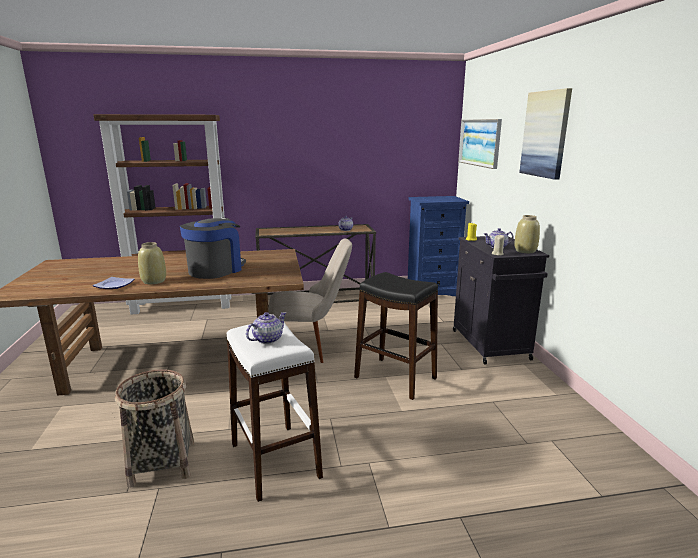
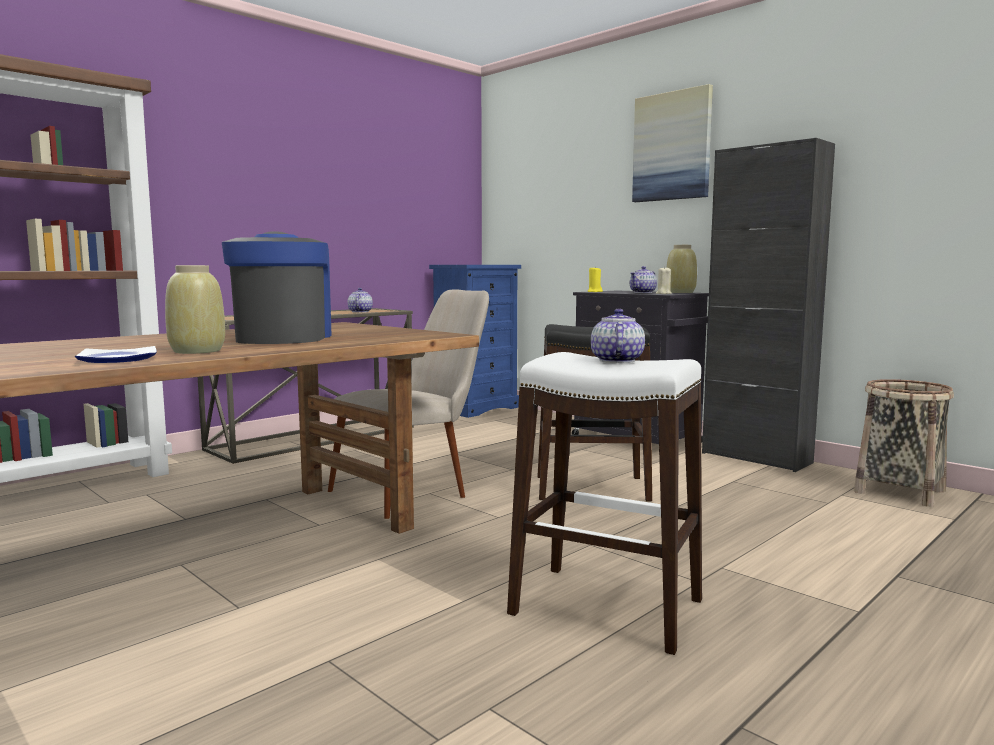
camera: 35 degrees left, 10 degrees down
basket [115,369,194,488] -> basket moved to [854,379,954,507]
picture [458,119,502,169] -> none
none -> black cabinet [702,138,835,472]

